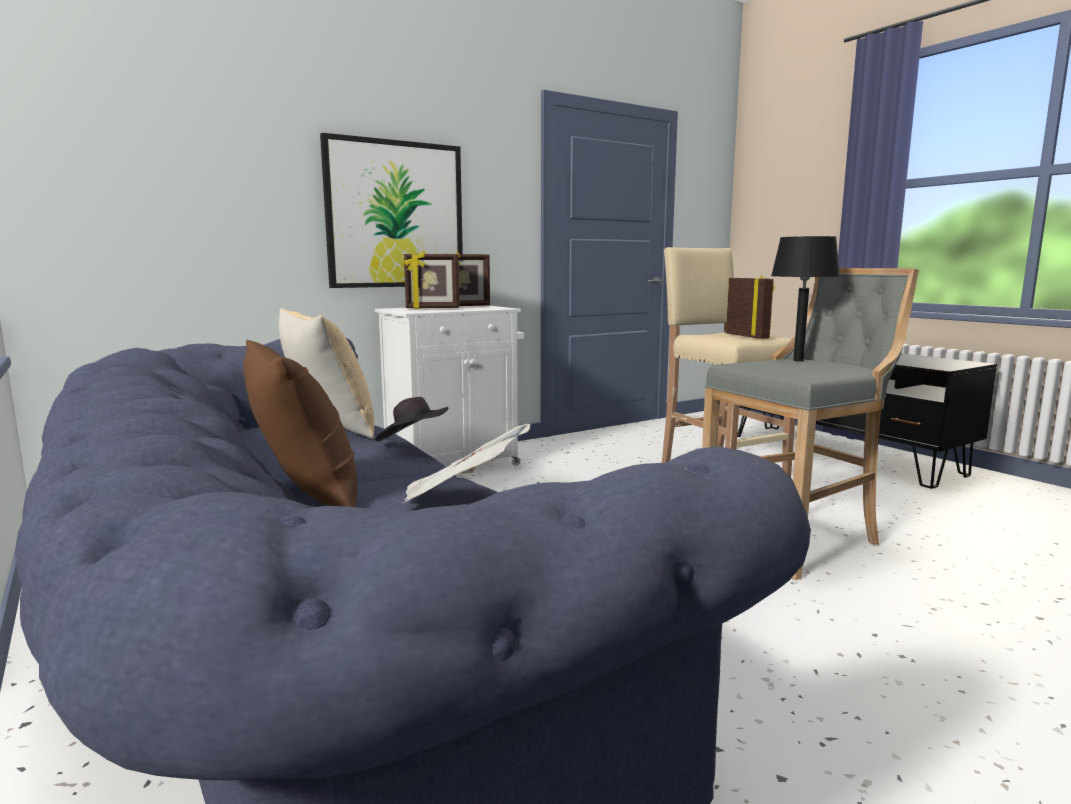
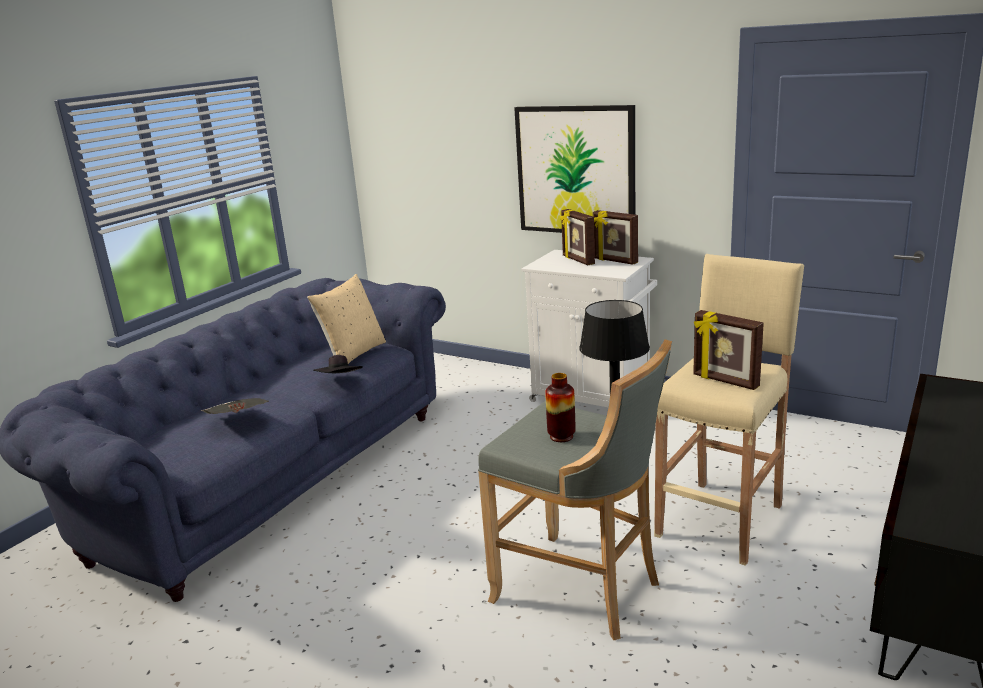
camera: 65 degrees right, 10 degrees up
brown pillow [243,340,357,507] -> none
picture frame [726,276,775,339] -> picture frame turned 90 degrees clockwise [693,310,764,390]
none -> vase [545,373,575,442]

